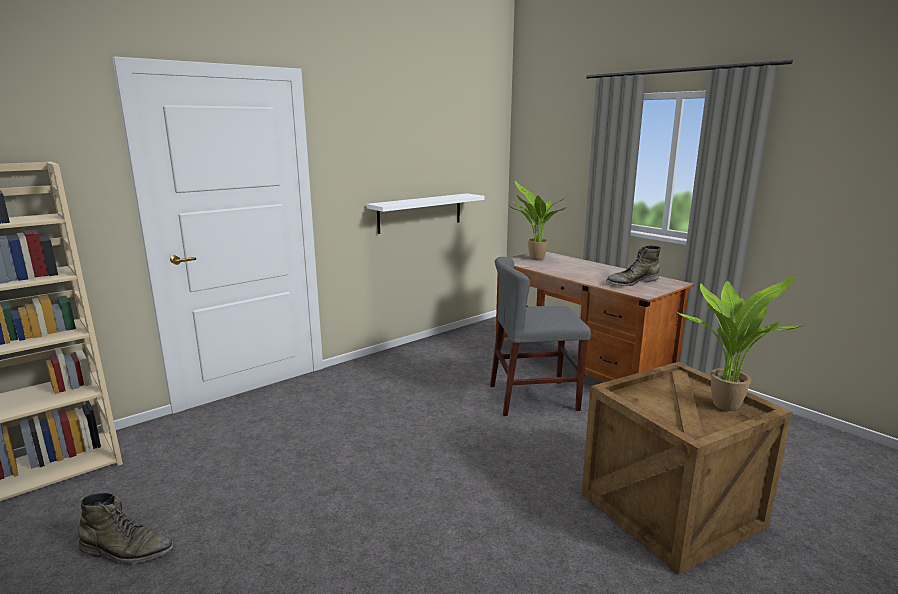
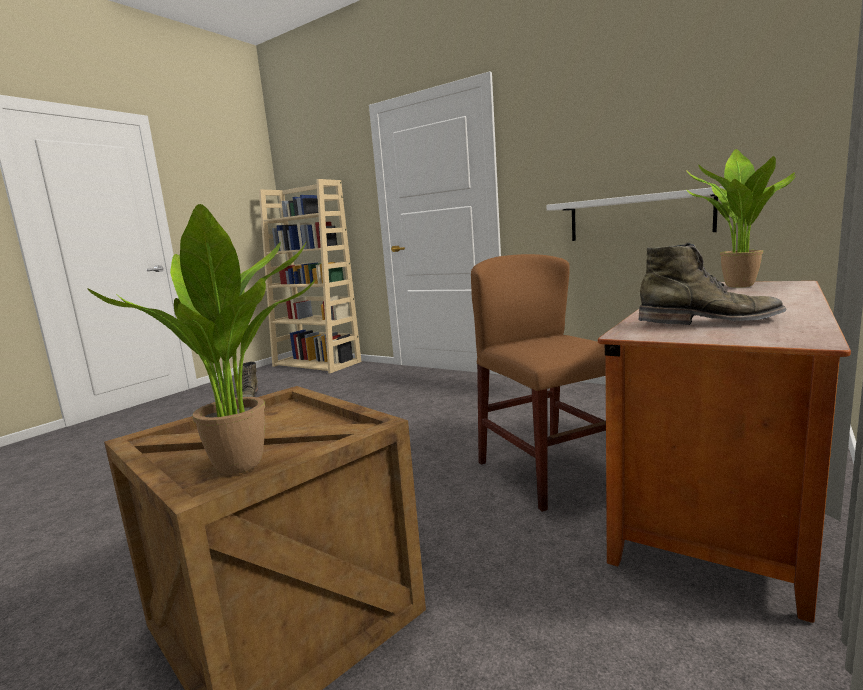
camera: 75 degrees right, 5 degrees down
grey chair [490,257,591,416] -> brown chair [471,254,606,512]
green boot [606,245,661,286] -> green boot turned 135 degrees clockwise [639,242,786,325]

